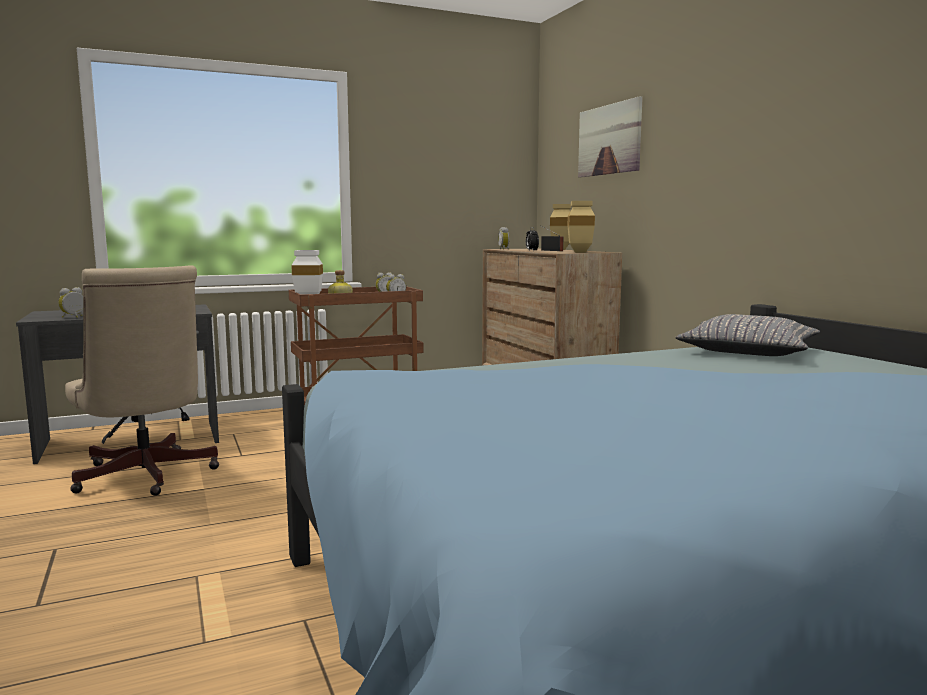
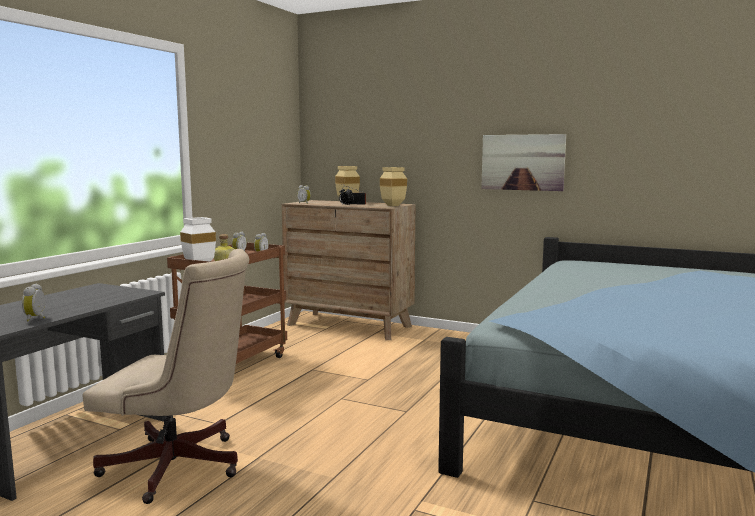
camera: 40 degrees left, 0 degrees up
picture [578,96,643,178] -> picture moved to [481,134,566,191]
grey pillow [675,314,820,356] -> none

